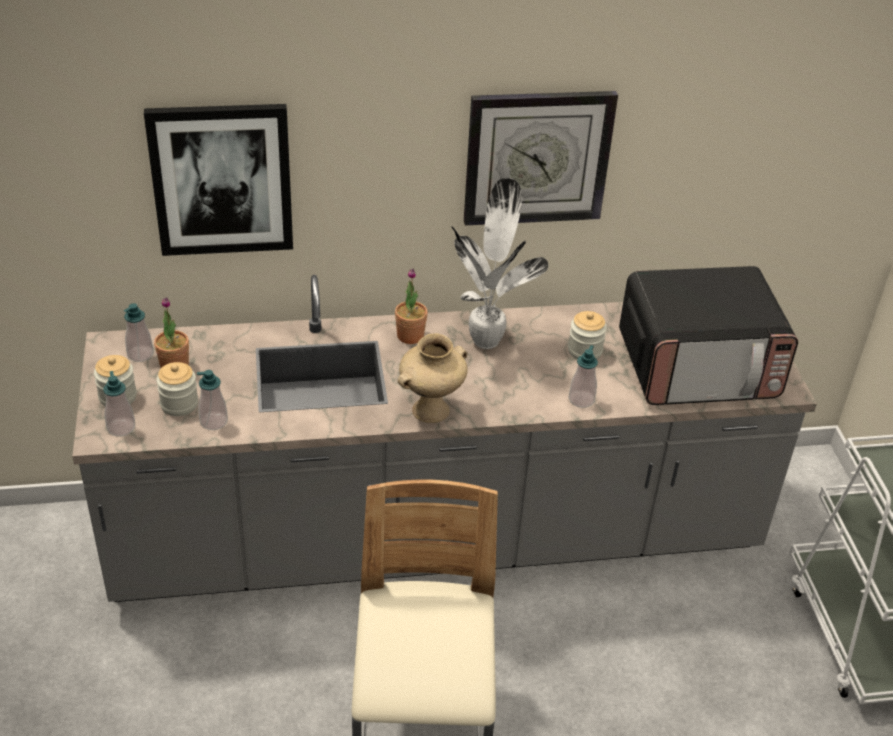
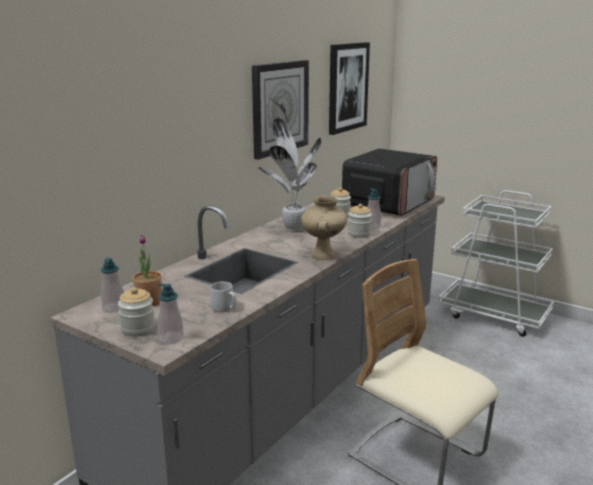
camera: 45 degrees left, 20 degrees down
picture [144,104,293,256] -> picture moved to [329,42,370,135]
jar [156,362,198,416] -> jar moved to [348,204,372,238]
soap dispenser [197,370,228,430] -> grey mug [210,281,236,312]
potted plant [395,269,428,344] -> none

